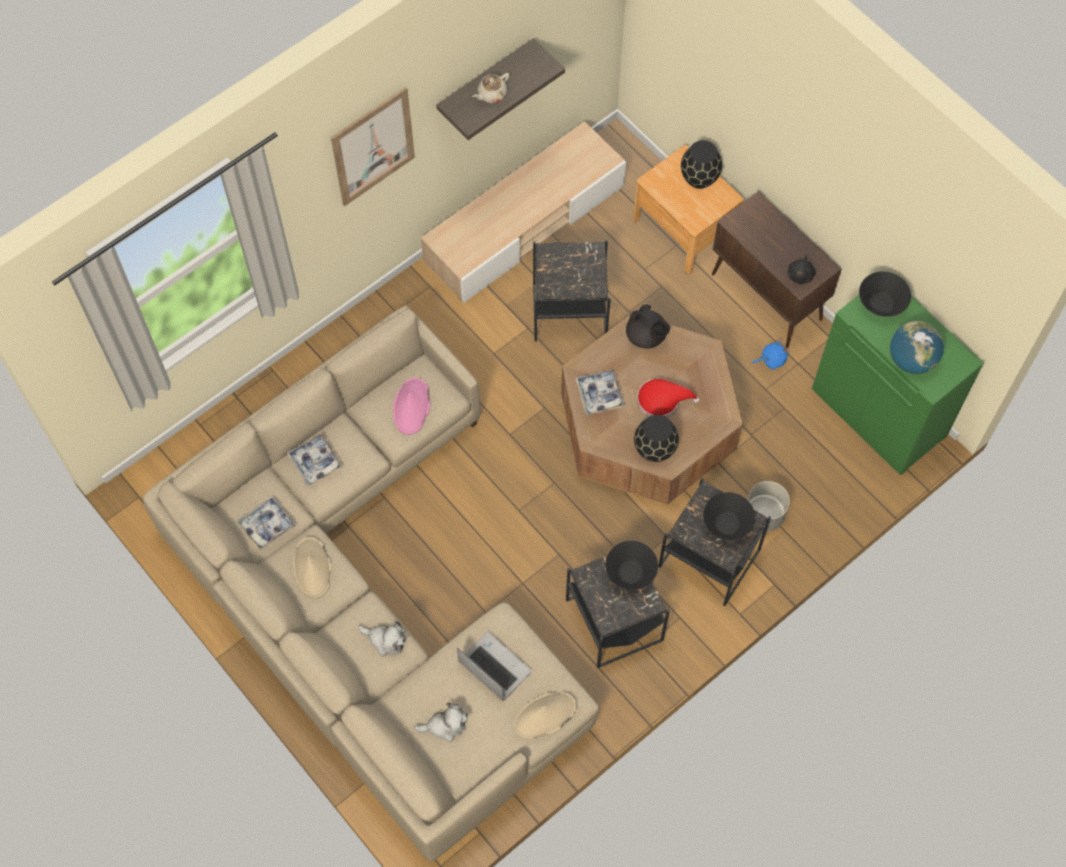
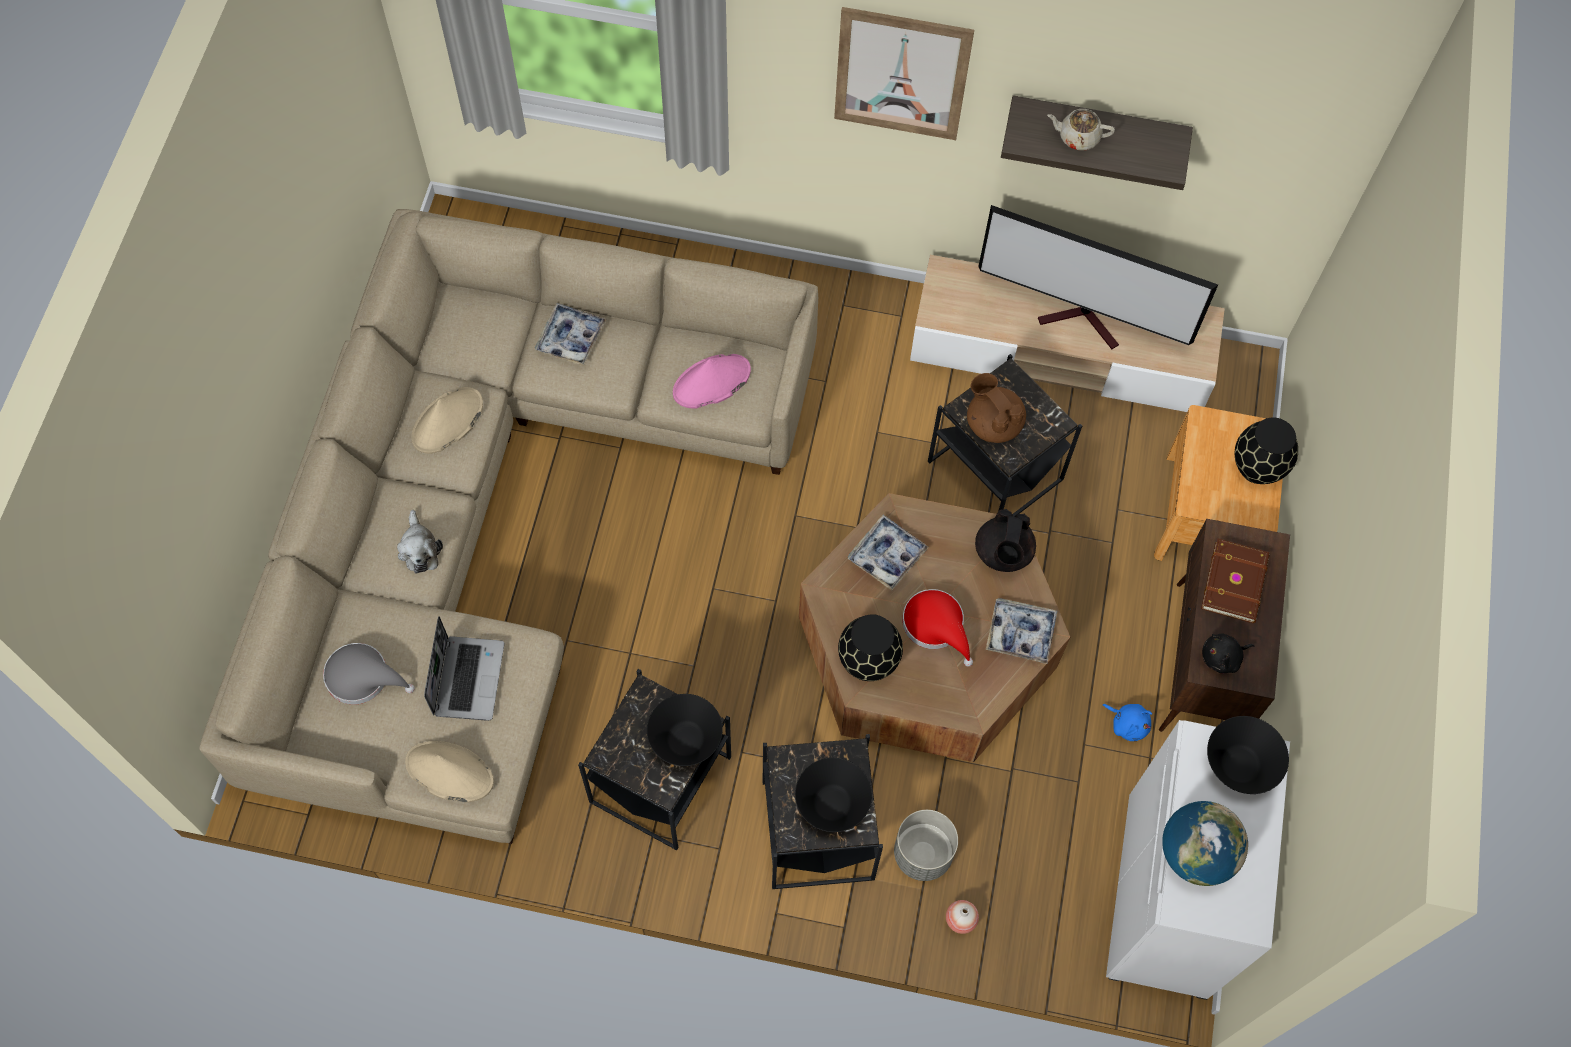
camera: 50 degrees right, 0 degrees up
tray [237,495,296,551] -> tray moved to [986,598,1057,664]
plush toy [414,703,468,742] -> grey hat [323,643,415,705]
green cabinet [812,295,984,475] -> white cabinet [1106,720,1290,1000]
none -> vase [946,900,979,934]
none -> brown teapot [967,373,1026,443]
none -> television [978,205,1218,349]
none -> brown book [1201,538,1270,623]

